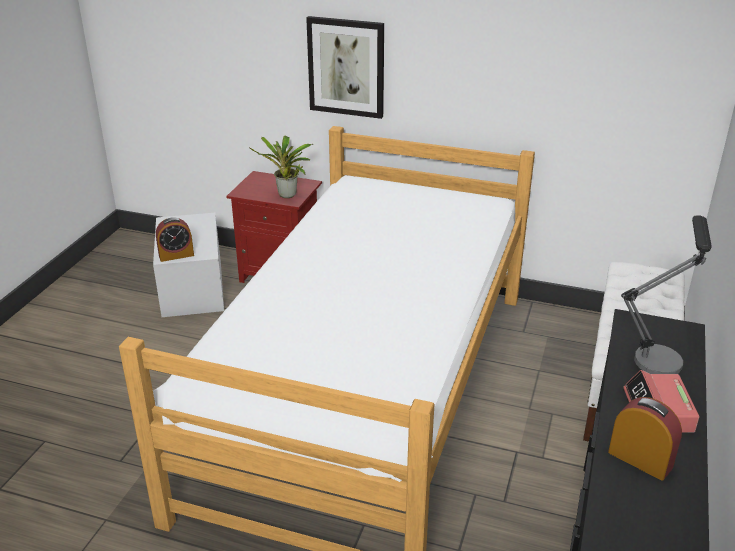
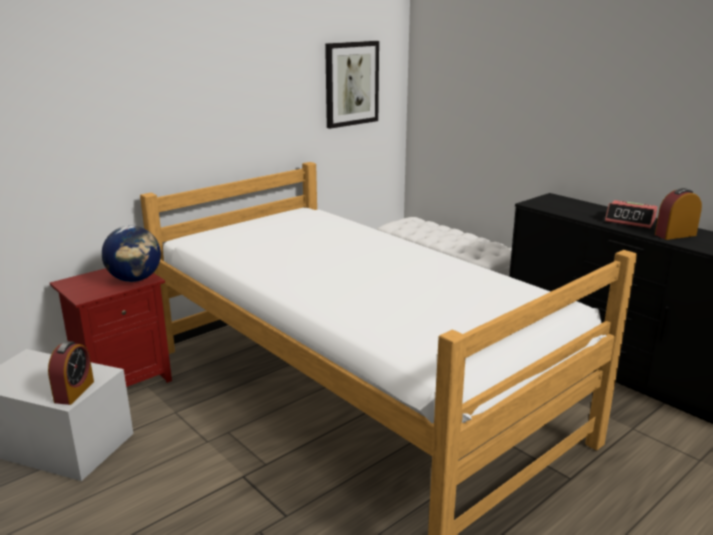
camera: 60 degrees left, 10 degrees down
potted plant [249,136,313,198] -> globe [102,226,161,282]
picture [306,16,384,119] -> picture moved to [325,41,379,129]
table lamp [621,215,712,374] -> none

